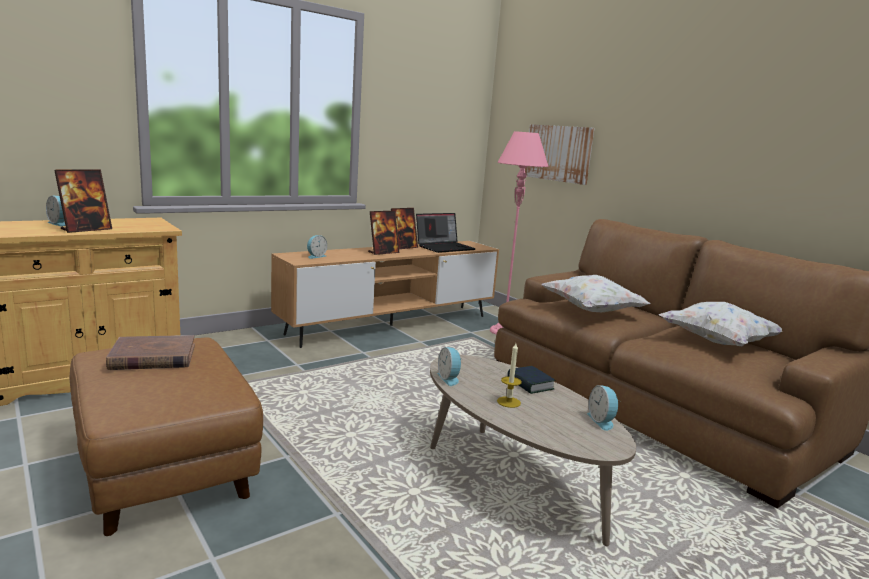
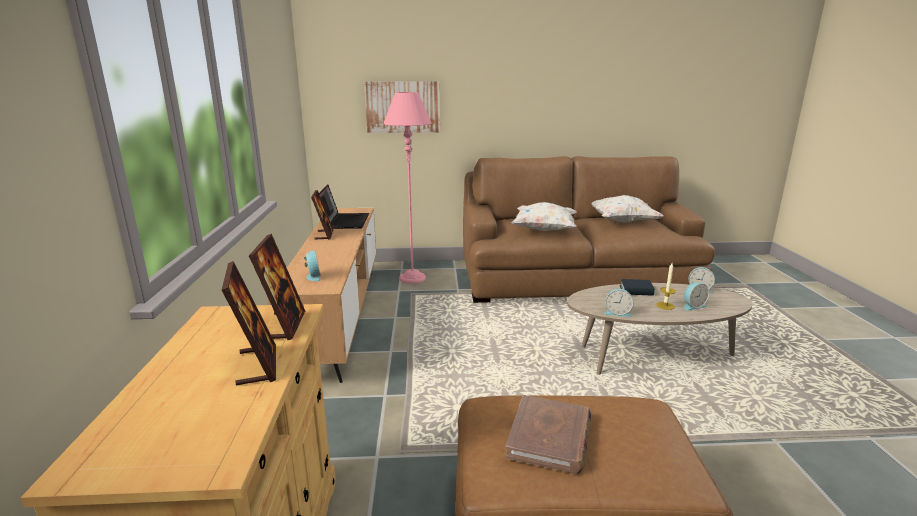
camera: 55 degrees left, 5 degrees up
alarm clock [46,195,65,226] -> alarm clock moved to [684,282,709,311]
picture frame [368,211,399,255] -> picture frame moved to [249,234,305,340]

